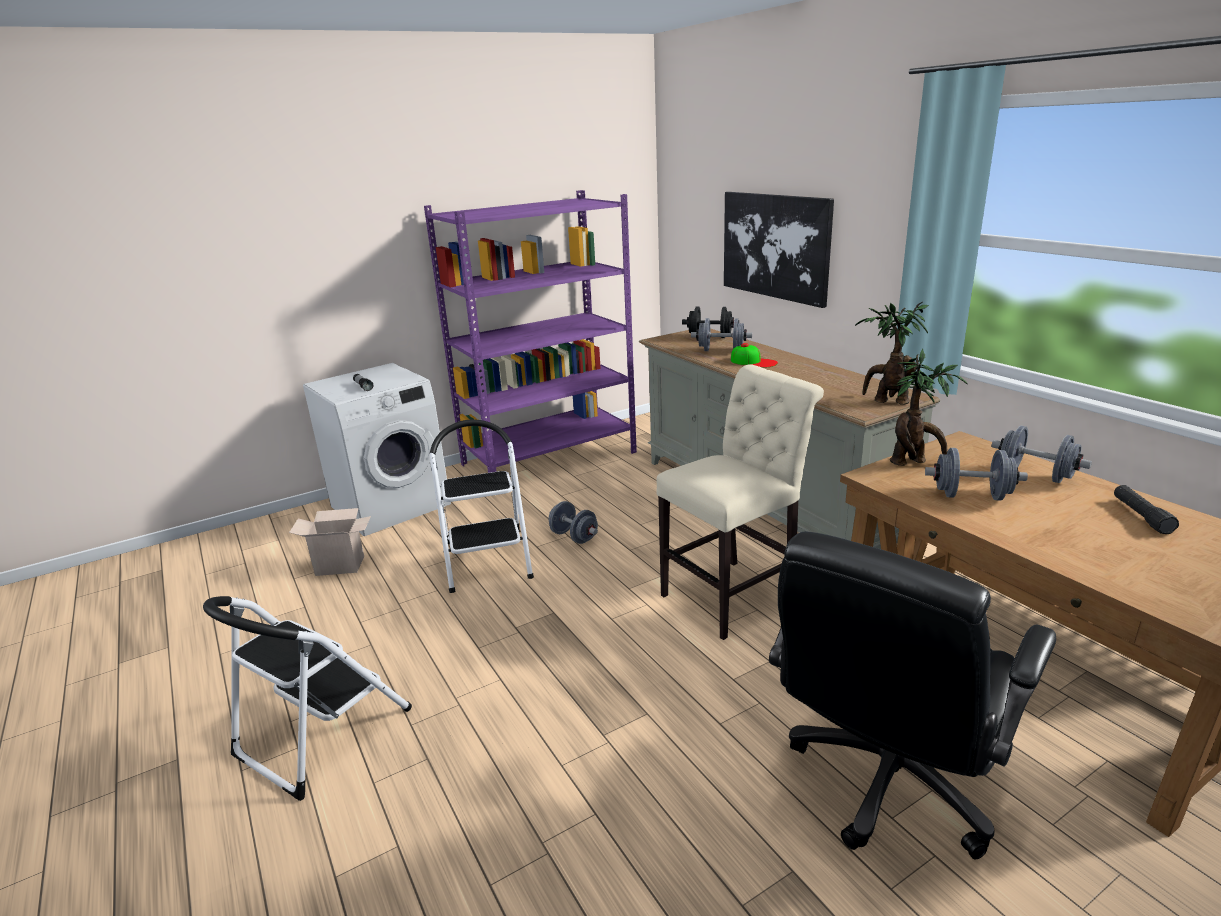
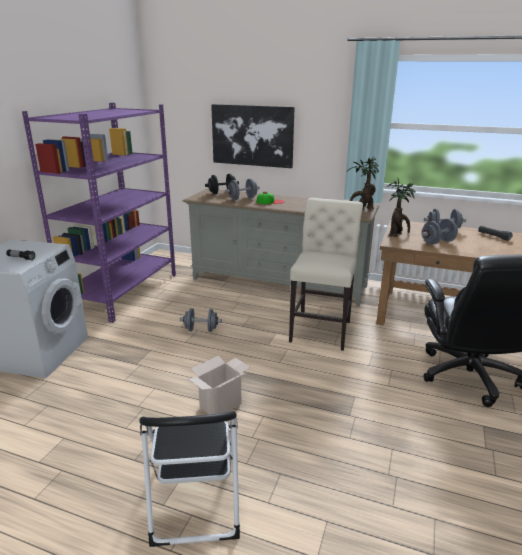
camera: 40 degrees left, 0 degrees up
cardboard box [289,508,371,576] -> cardboard box moved to [188,355,250,415]
step ladder [430,419,534,593] -> none

